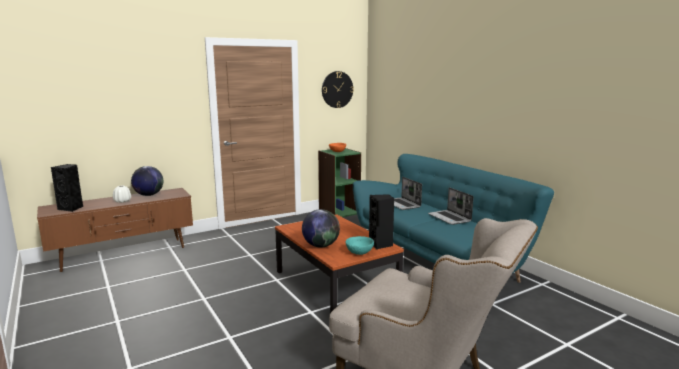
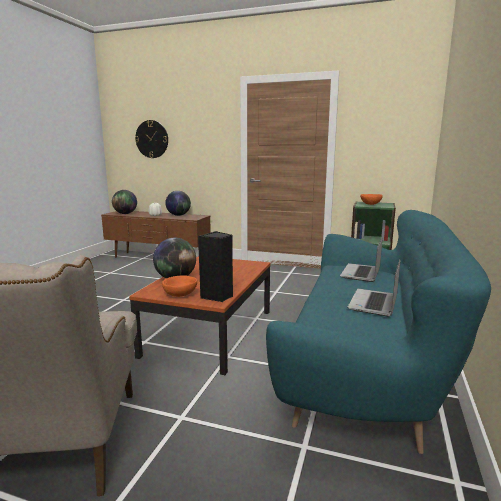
camera: 50 degrees right, 0 degrees up
black speaker [51,164,83,212] -> globe [112,190,137,214]
wall clock [322,71,354,108] -> wall clock moved to [135,120,168,158]
turquoise bowl [346,236,374,255] -> orange bowl [162,275,197,297]

